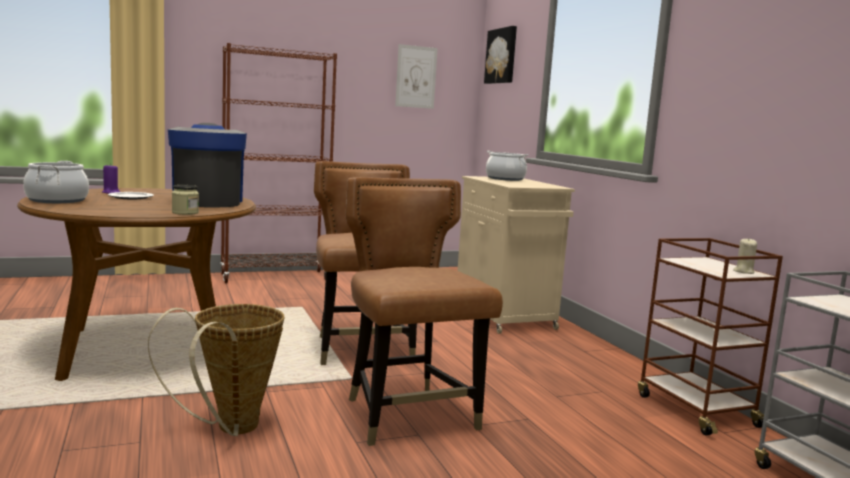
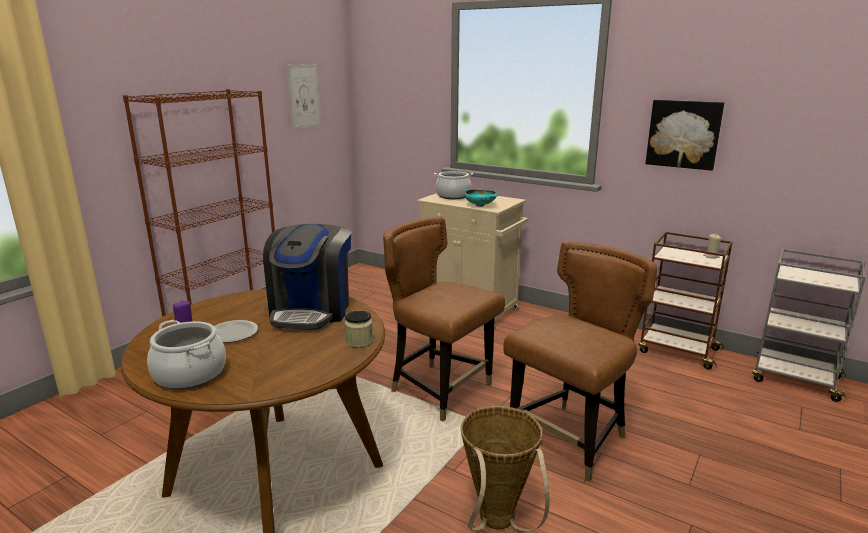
camera: 35 degrees left, 10 degrees up
coffee machine [168,123,247,207] -> coffee machine turned 120 degrees counterclockwise [263,224,351,330]
brown chair [345,177,503,446] -> brown chair turned 105 degrees clockwise [503,241,657,481]
picture [484,26,517,84] -> picture moved to [645,100,724,171]
none -> turquoise bowl [464,189,498,207]

